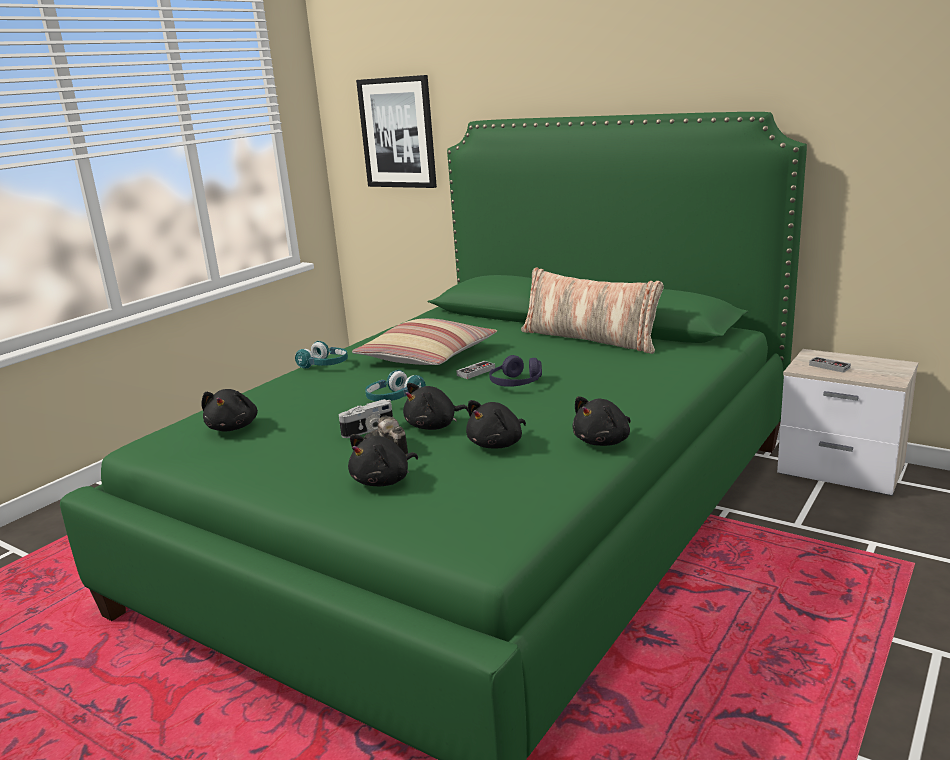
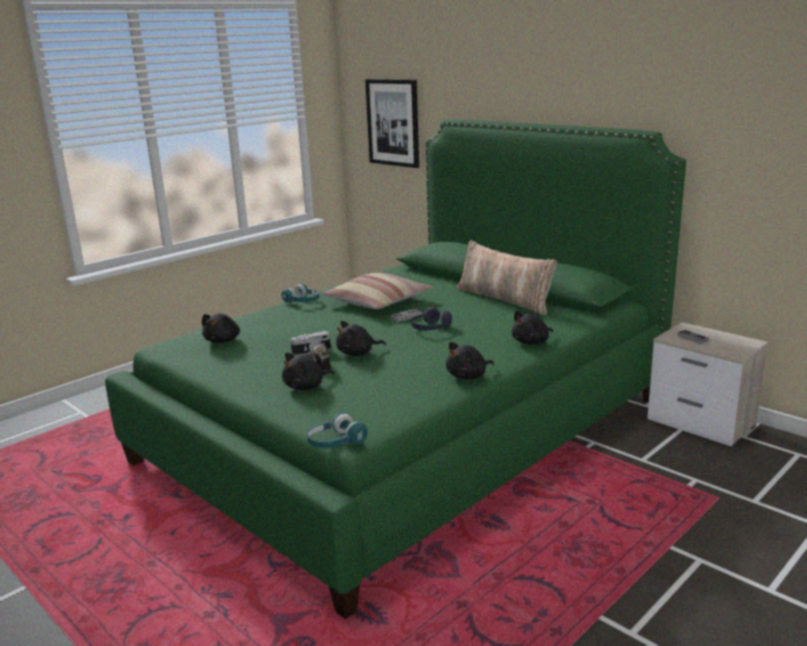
camera: 10 degrees right, 0 degrees up
turquoise headphones [365,370,426,401] -> turquoise headphones moved to [307,412,368,448]
black plush toy [466,400,526,449] -> black plush toy moved to [512,311,553,345]

